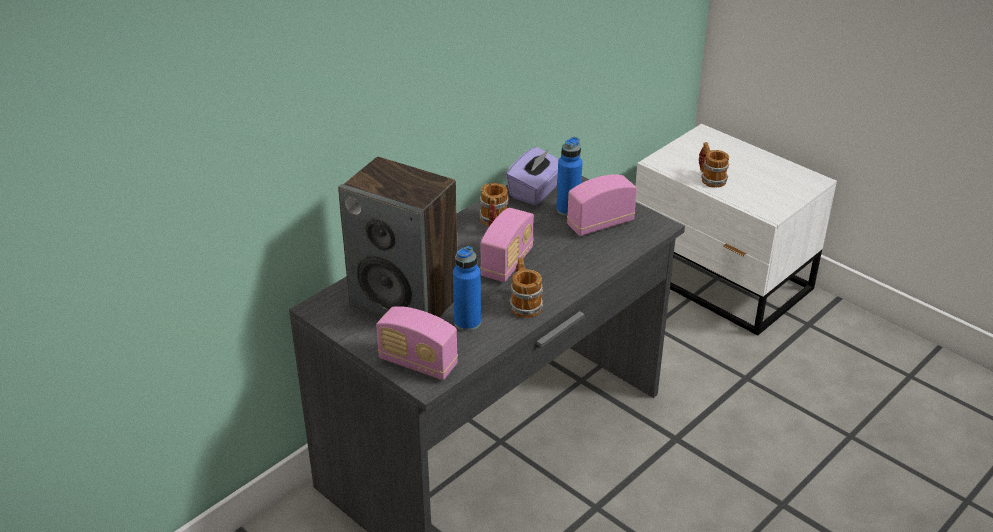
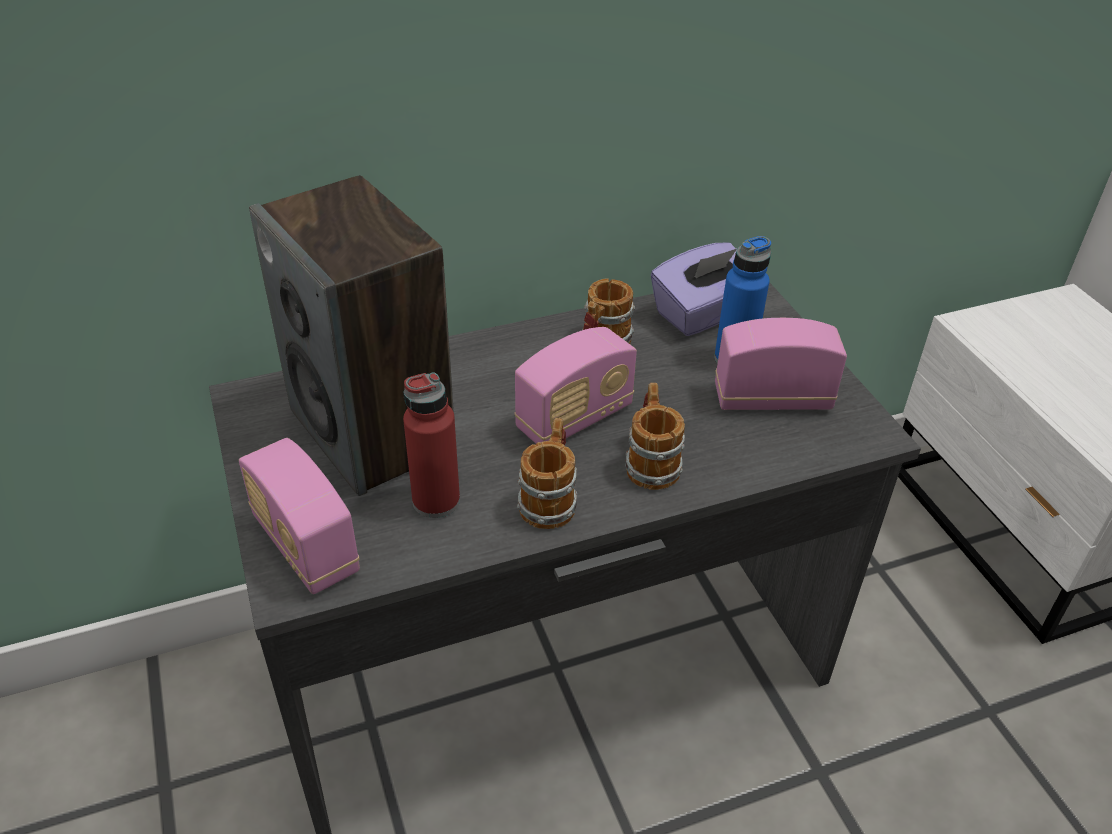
camera: 25 degrees right, 5 degrees up
blue bottle [453,246,481,331] -> red bottle [403,372,460,518]
mug [699,142,729,188] -> mug moved to [625,383,685,490]

